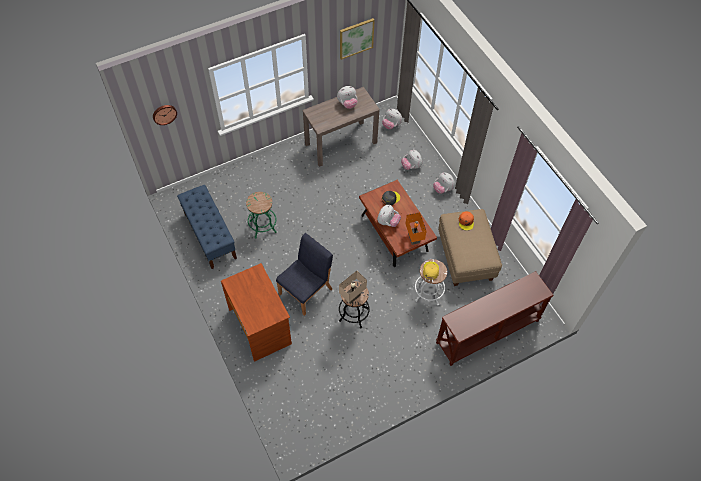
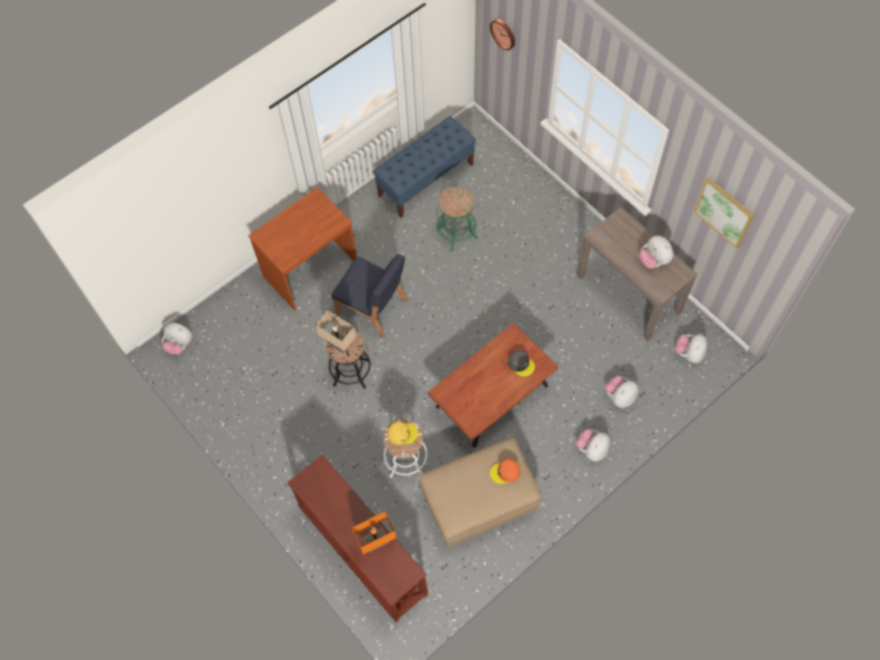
camera: 80 degrees right, 5 degrees up
plush toy [377,205,401,227] -> plush toy moved to [162,323,192,355]
orange table lamp [406,212,427,245] -> orange table lamp moved to [352,511,396,554]

